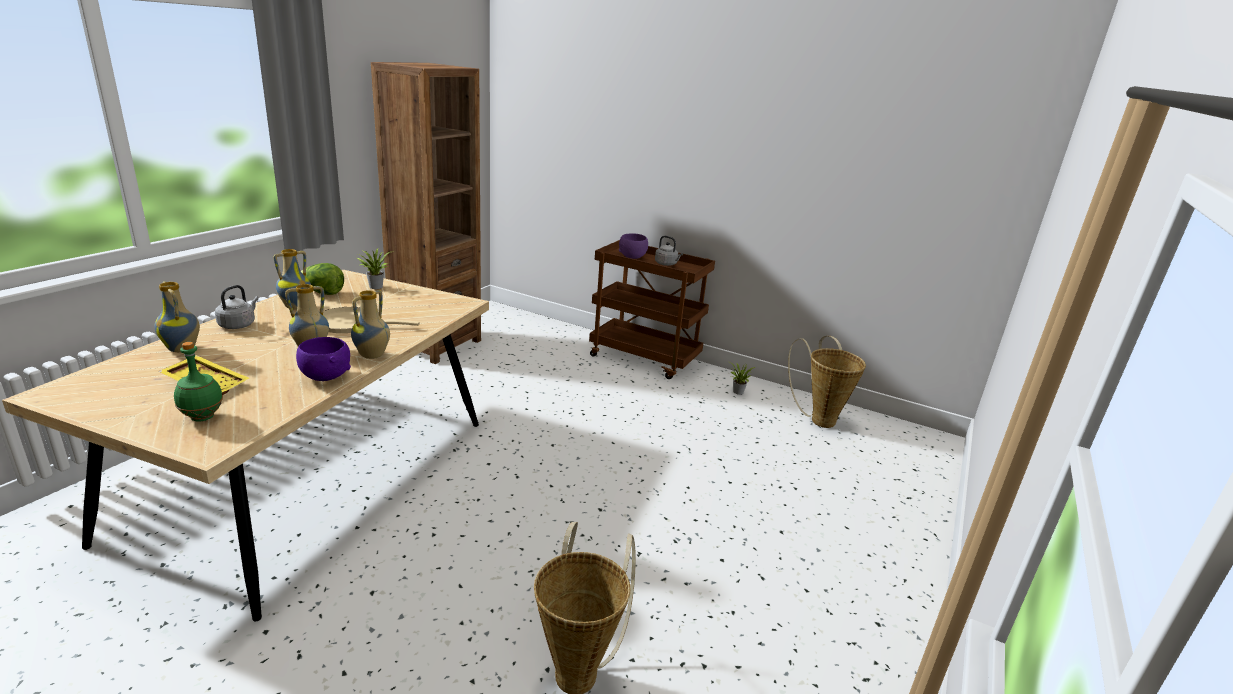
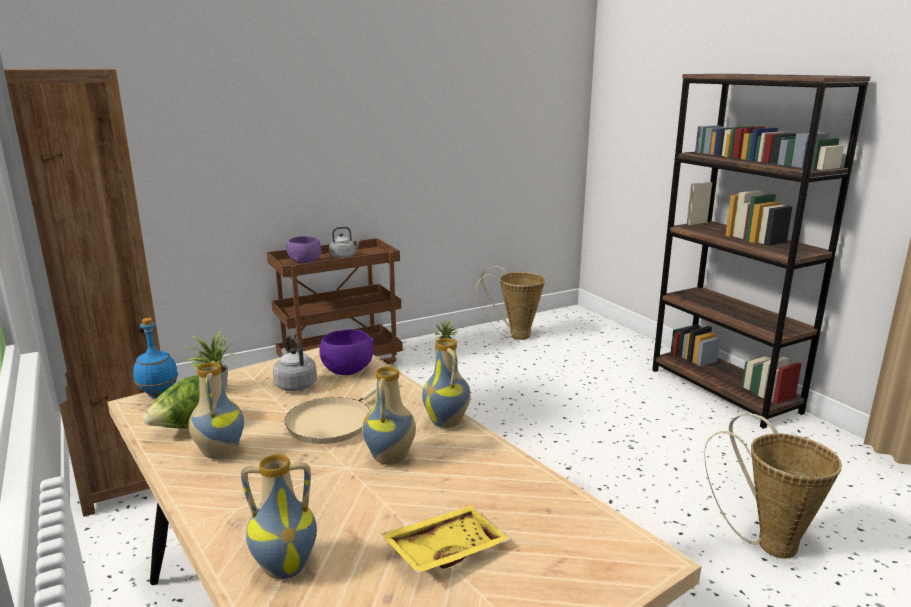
camera: 55 degrees left, 5 degrees down
green bottle [174,342,223,421] -> none
grey kettle [215,285,259,329] -> grey kettle moved to [273,335,317,391]
purple bowl [296,337,351,381] -> purple bowl moved to [319,329,375,375]
none -> blue bottle [133,318,178,398]
none -> brown bookcase [652,74,871,429]

